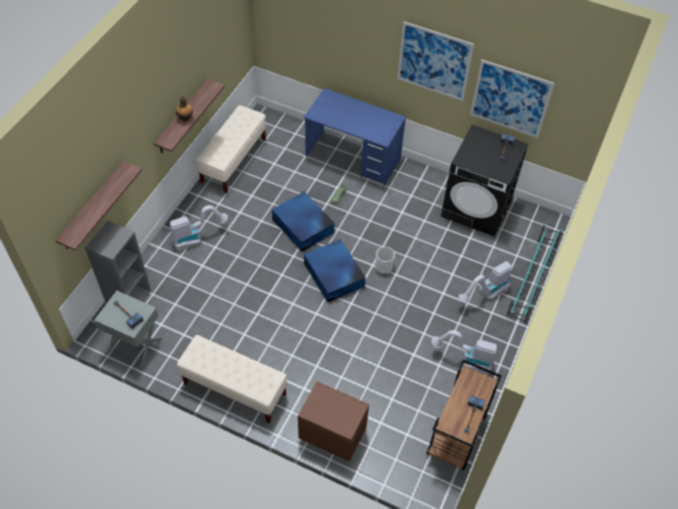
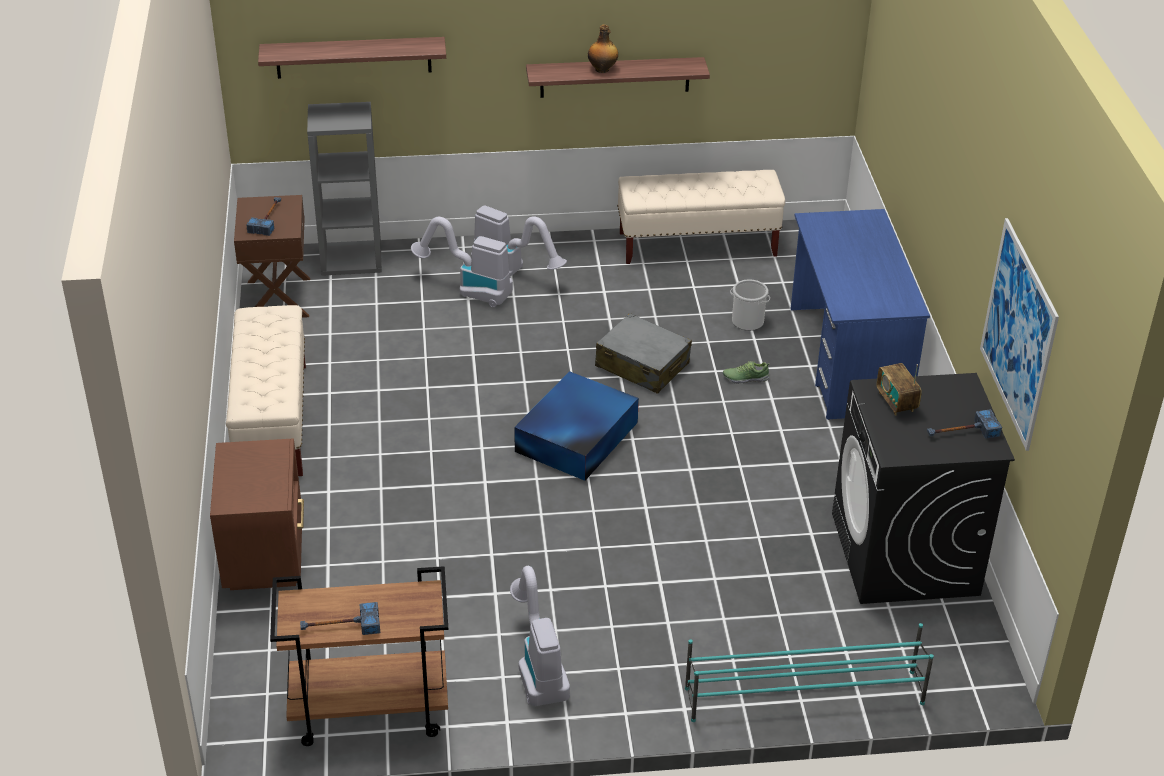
camera: 60 degrees right, 15 degrees down
grey nightstand [94,291,163,367] -> brown nightstand [234,195,310,318]
blue storage box [272,192,334,252] -> grey suitcase [595,313,692,394]
bucket [375,247,395,274] -> bucket moved to [730,279,770,331]
picture [397,22,474,101] -> none
vacuum cleaner [459,261,512,303] -> vacuum cleaner moved to [411,217,513,307]
none -> radio [877,363,922,416]

